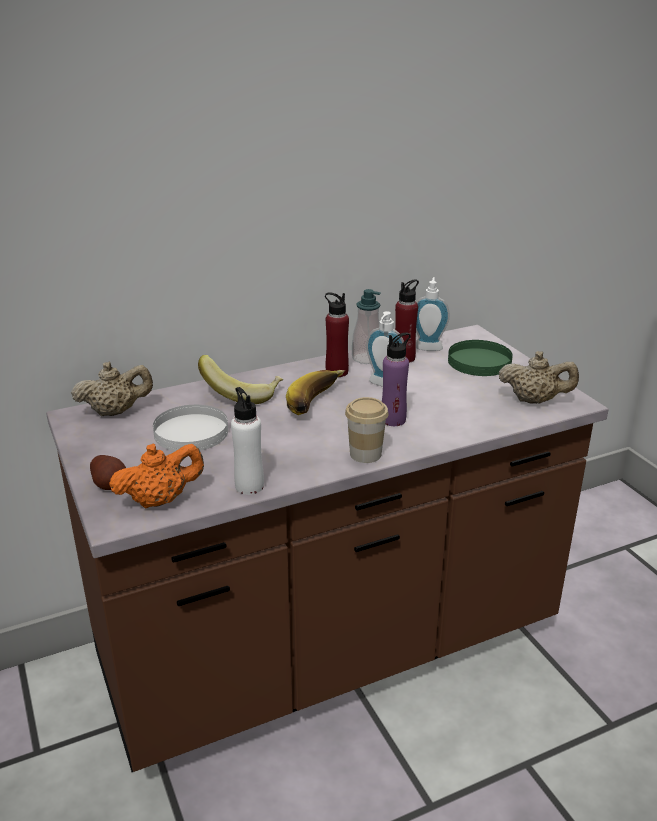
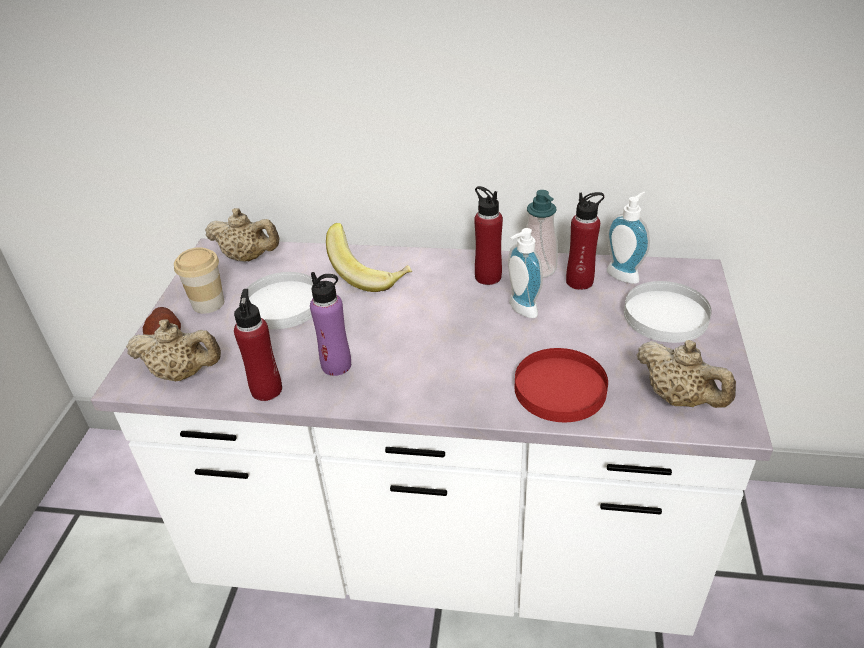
camera: 35 degrees right, 10 degrees up
brown counter [46,325,609,772] -> white counter [91,239,773,636]
orange teapot [109,444,204,509] -> beige teapot [126,319,221,381]
white bottle [231,387,264,495] -> red bottle [234,289,282,401]
banana [286,370,345,415] -> none
cup [345,397,389,463] -> cup moved to [174,247,224,314]
purple bottle [382,333,411,426] -> purple bottle moved to [310,272,351,376]
green plate [448,340,513,376] -> white plate [624,281,711,343]
none -> red plate [515,348,608,422]

